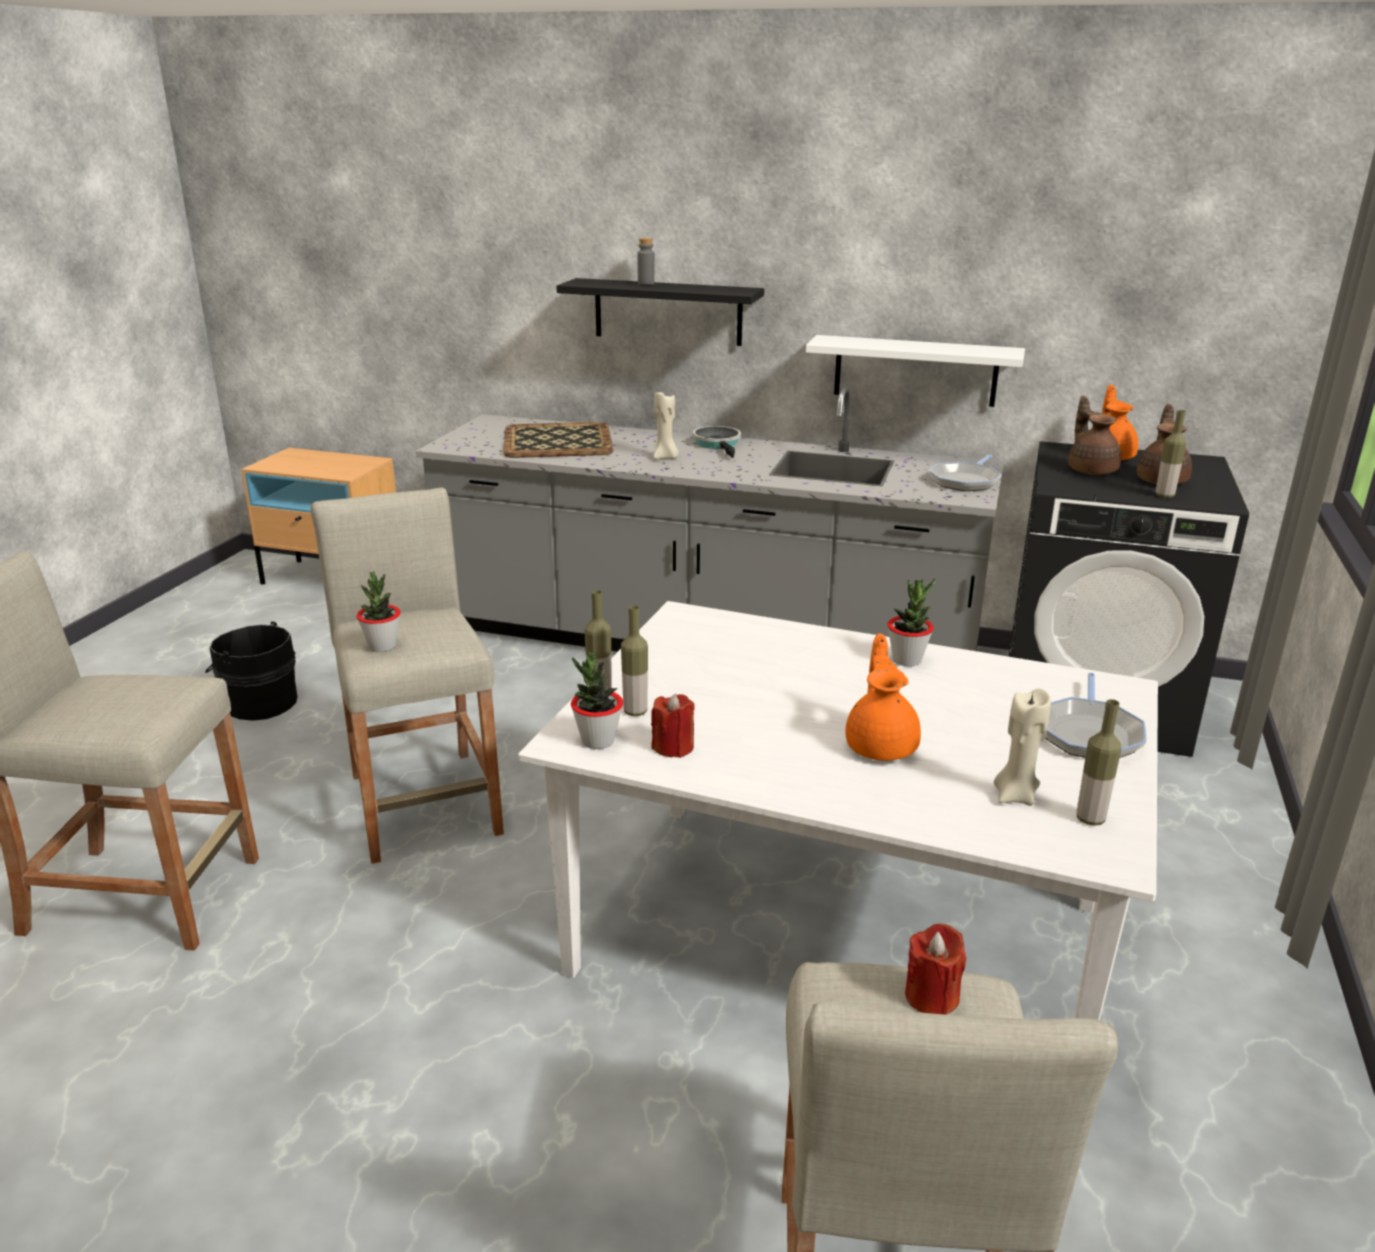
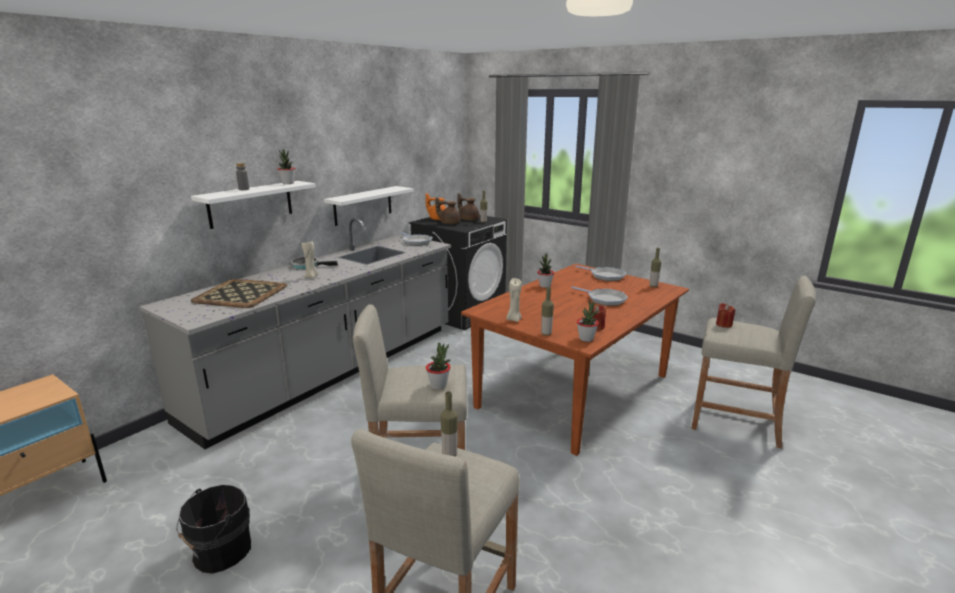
camera: 70 degrees left, 5 degrees down
white dining table [518,601,1158,1020] -> brown dining table [461,264,689,456]
black shelf [556,278,764,346] -> white shelf [191,181,316,229]
bottle [621,605,648,716] -> bottle moved to [441,391,458,456]
orange teapot [845,633,921,761] -> frying pan [571,286,628,306]
beige candle [994,688,1051,806] -> beige candle moved to [506,278,522,322]
none -> potted plant [277,149,296,184]

